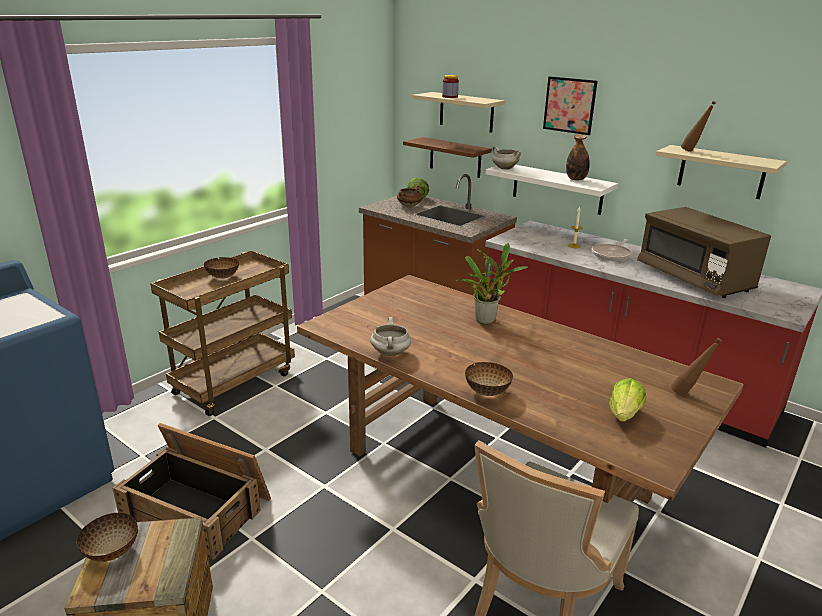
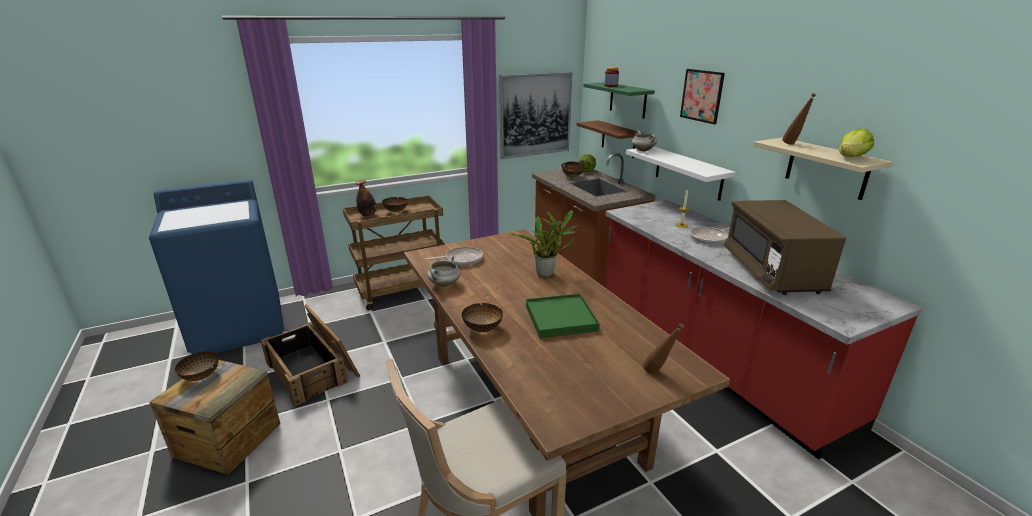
camera: 25 degrees right, 0 degrees up
beige shelf [412,92,505,133] -> green shelf [583,82,655,119]
bottle [566,134,590,180] -> bottle moved to [356,180,376,217]
lettuce [609,378,646,422] -> lettuce moved to [839,128,874,157]
none -> frying pan [425,247,483,266]
none -> picture [499,72,573,159]
none -> green tray [526,294,600,338]

